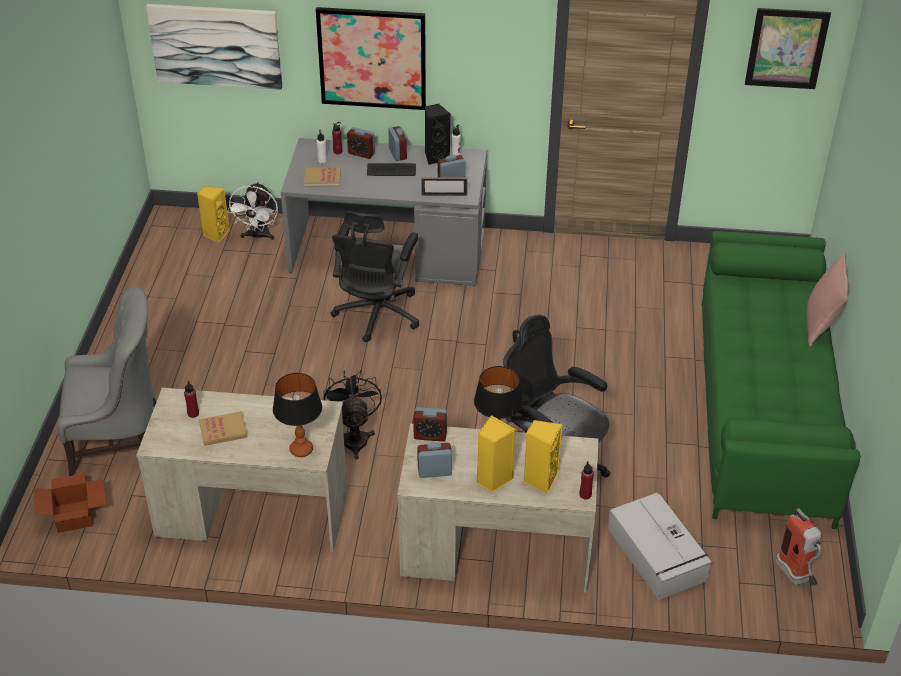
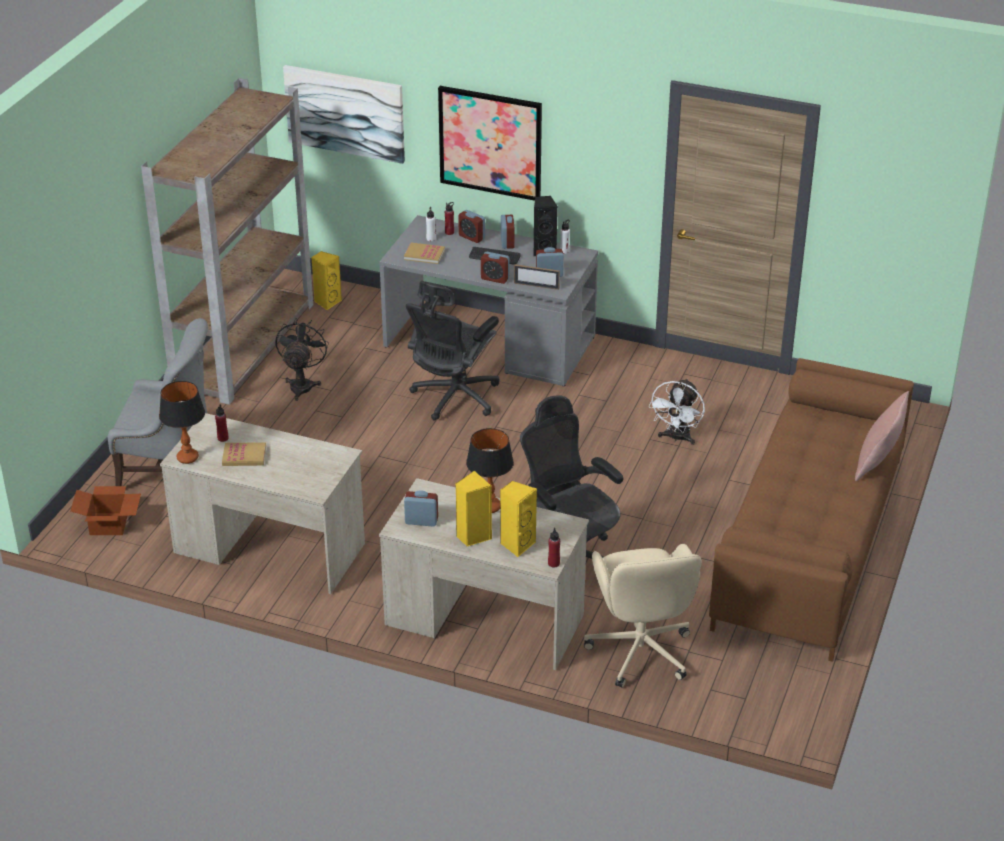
camera: 15 degrees right, 5 degrees down
white fan [228,182,278,240] -> white fan moved to [649,379,705,445]
table lamp [273,373,322,457] -> table lamp moved to [159,381,205,464]
black fan [324,370,382,460] -> black fan moved to [276,318,329,401]
alarm clock [413,407,447,442] -> alarm clock moved to [481,252,509,284]
grey storage box [608,493,712,600] -> beige office chair [584,544,702,688]
green sofa [702,231,860,529] -> brown sofa [709,358,914,662]
picture [745,8,831,89] -> none
fire extinguisher [776,508,822,586] -> none
none -> brown bookcase [141,78,313,405]

